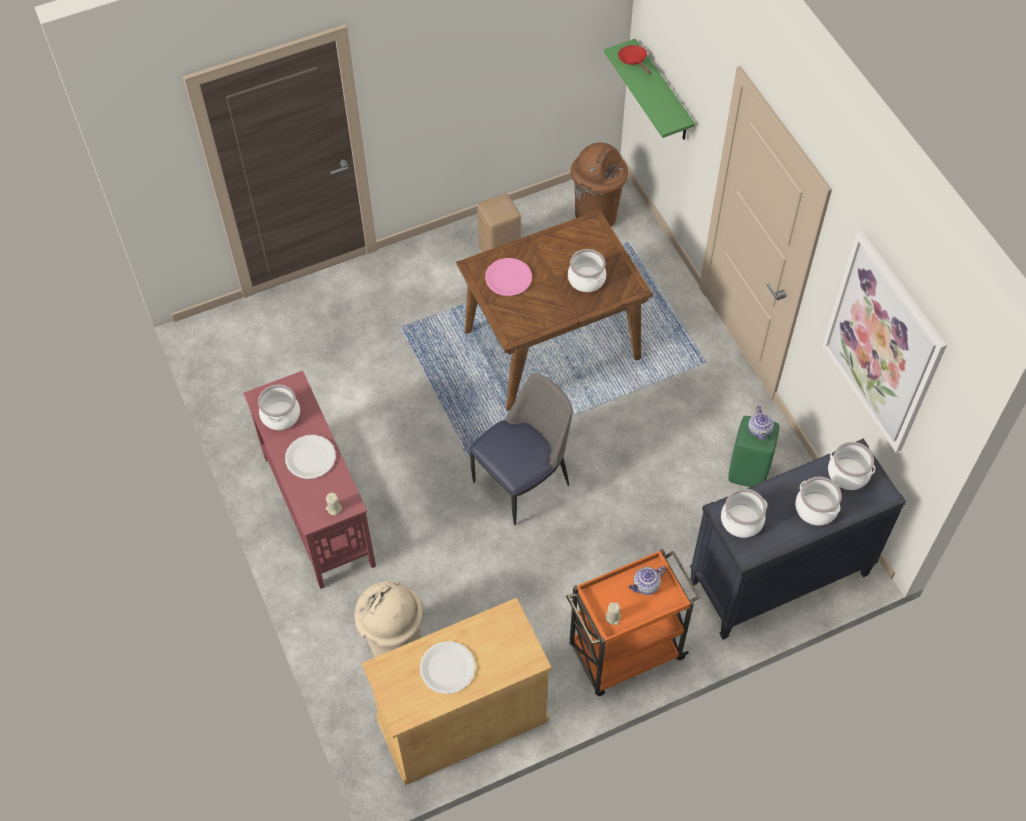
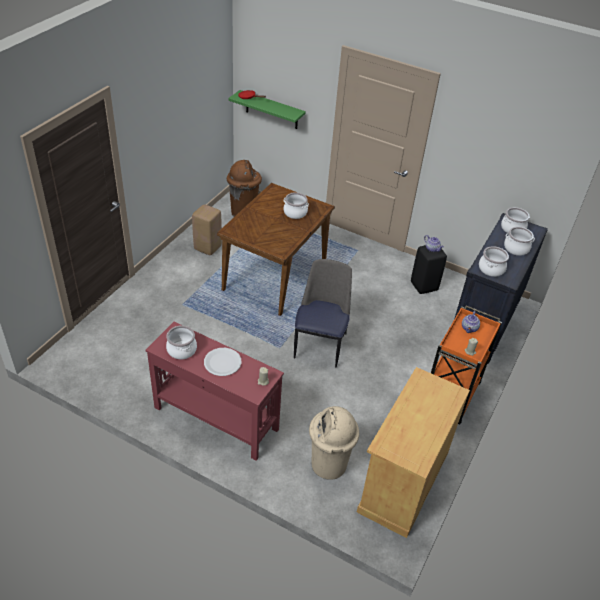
camera: 40 degrees left, 15 degrees down
white plate [420,641,476,694] -> none
pink plate [485,258,532,296] -> none
green stool [728,416,779,487] -> black stool [411,245,447,294]
picture [822,231,947,453] -> none

